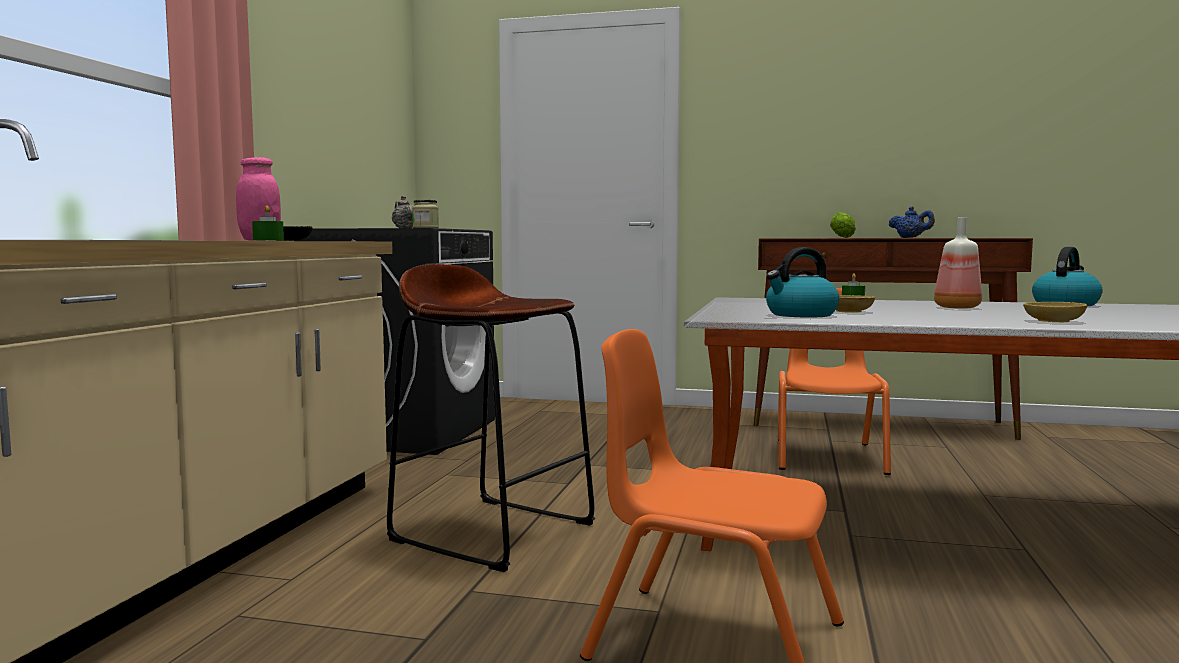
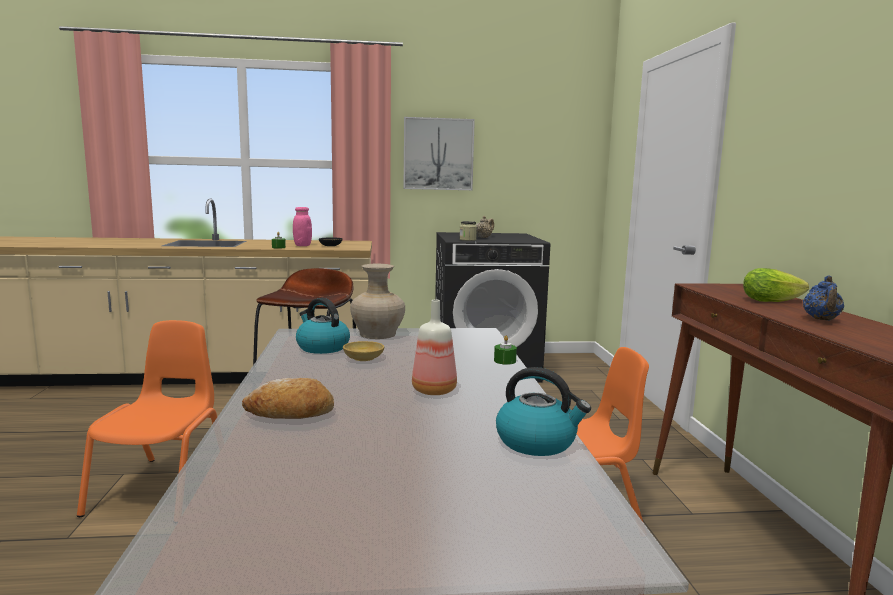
camera: 70 degrees right, 5 degrees up
beige bowl [1023,302,1087,322] -> bread [242,378,334,419]
none -> beige vase [350,264,405,339]
none -> picture [404,117,475,190]

